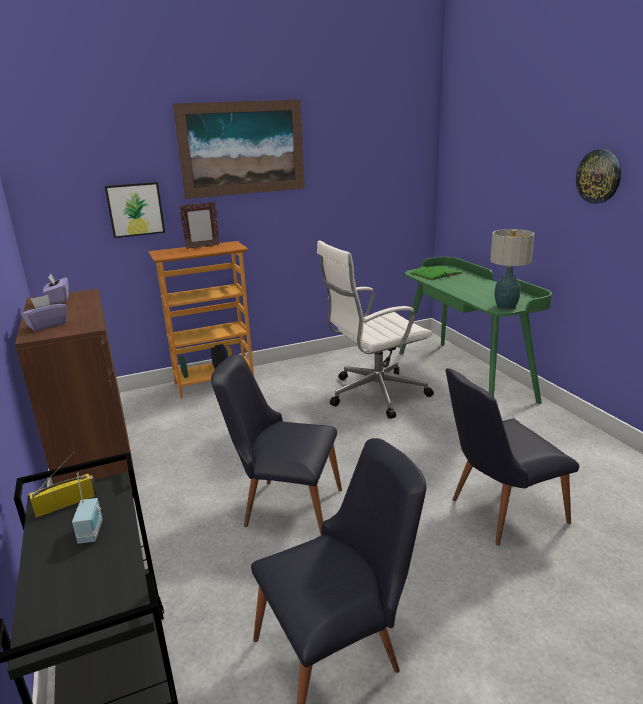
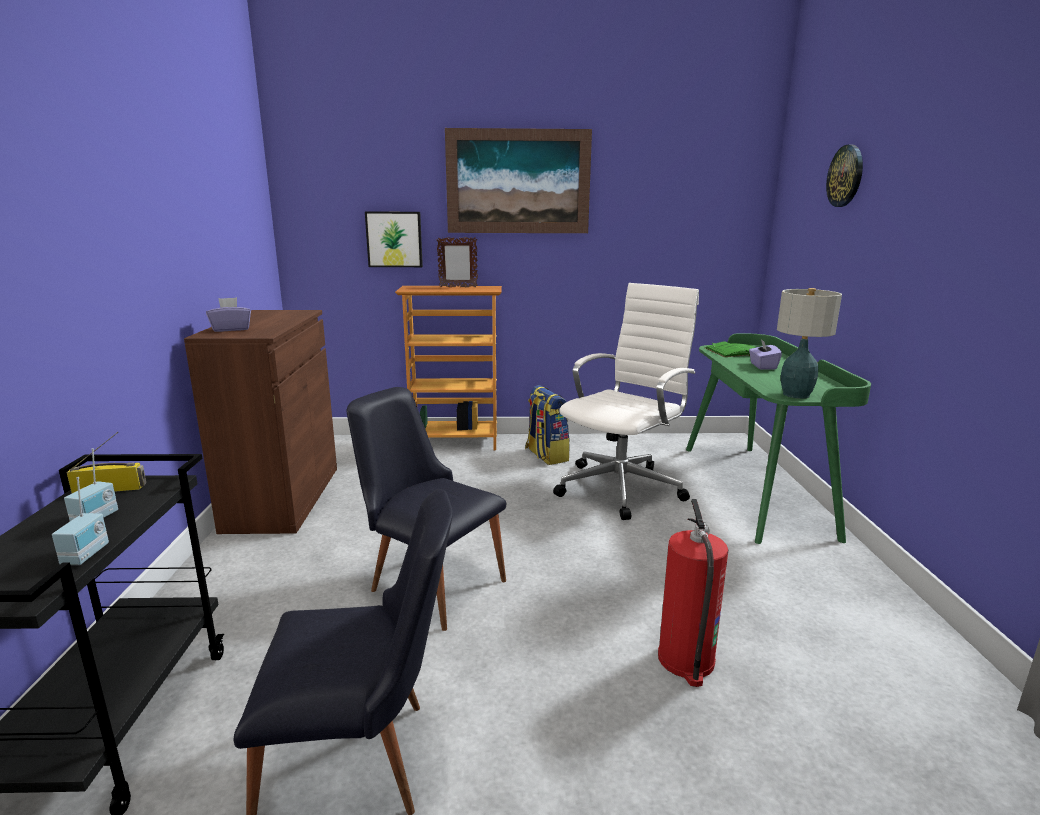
camera: 20 degrees right, 5 degrees down
purple tissue box [43,273,69,304] -> purple tissue box moved to [749,339,782,370]
white office chair [317,240,434,419] -> white office chair turned 135 degrees clockwise [553,283,699,520]
black chair [446,368,579,546] -> fire extinguisher [658,499,728,687]
wall clock [576,149,621,204] -> wall clock moved to [826,145,863,207]
none -> radio [52,477,109,565]
none -> backpack [525,385,570,465]

